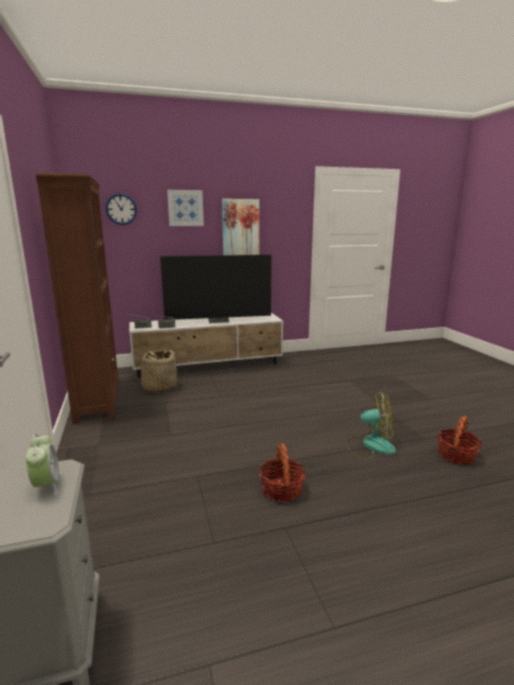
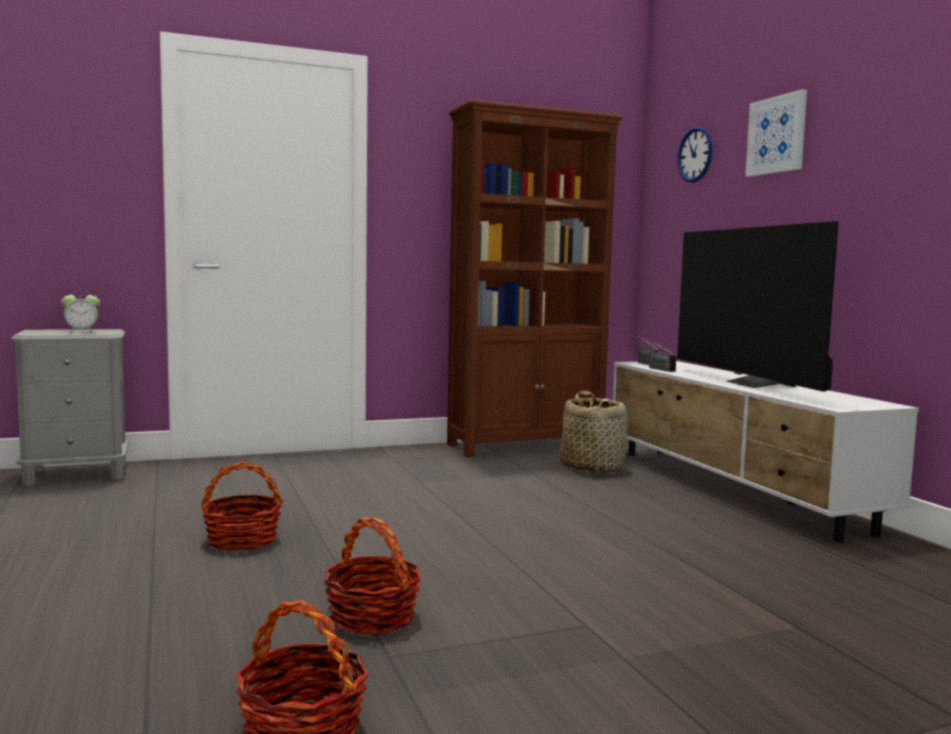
camera: 85 degrees right, 10 degrees down
picture [222,199,259,255] -> none
fan [346,392,396,460] -> basket [324,517,421,634]

